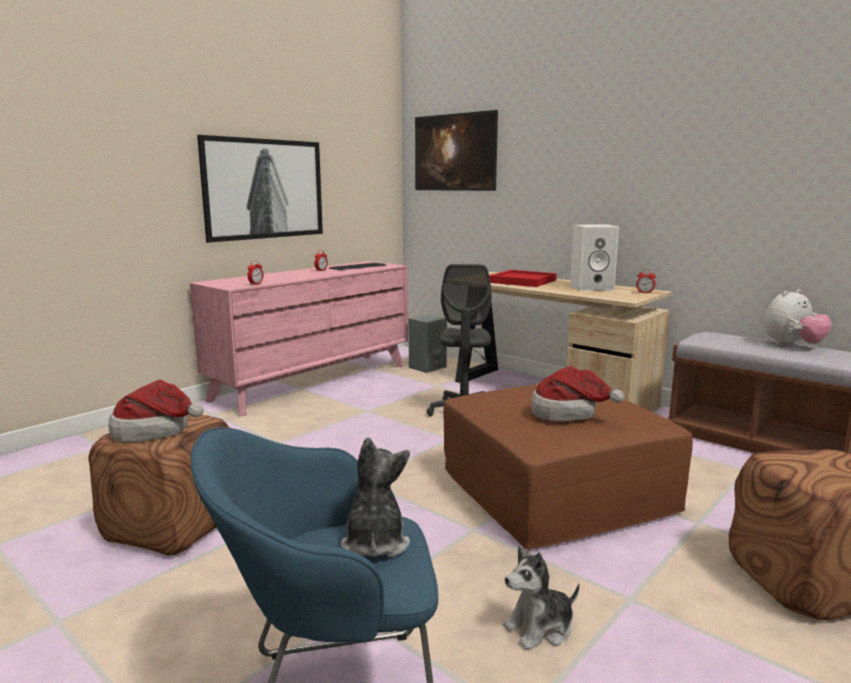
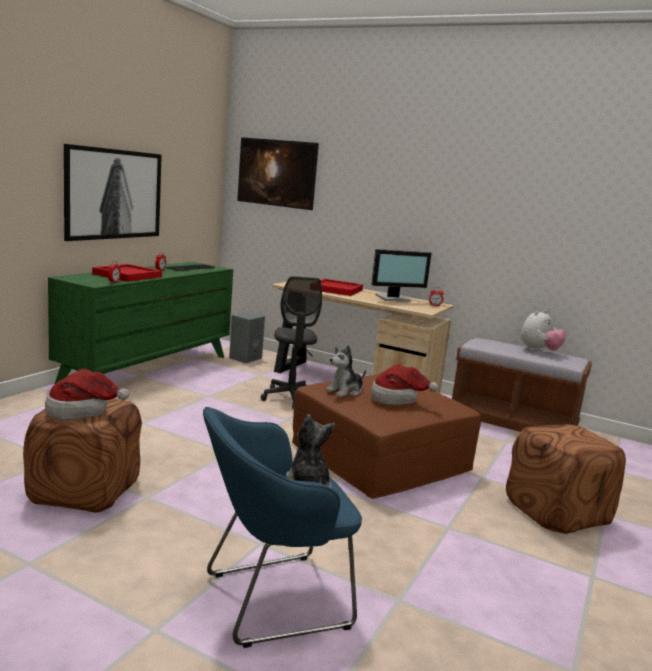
camera: 15 degrees left, 0 degrees up
pink dresser [190,261,408,417] -> green dresser [48,262,233,385]
plush toy [503,546,580,650] -> plush toy moved to [326,345,366,397]
white speaker [570,225,619,291] -> monitor [372,249,431,302]
none -> red tray [92,264,162,282]

